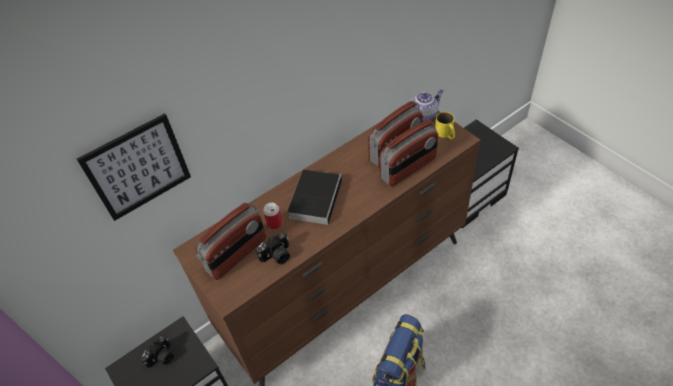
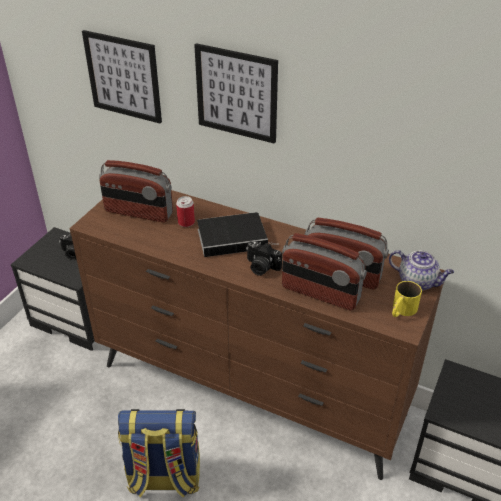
camera: 60 degrees right, 10 degrees down
camera [256,233,290,264] -> camera moved to [246,241,282,276]
none -> picture [194,43,278,144]

